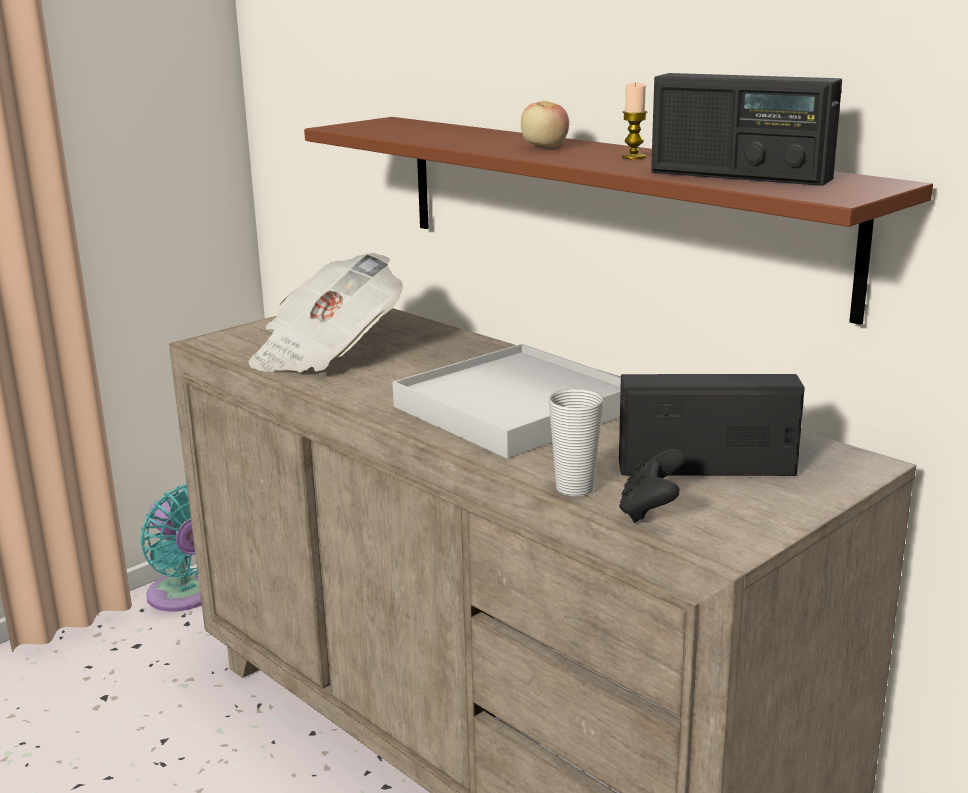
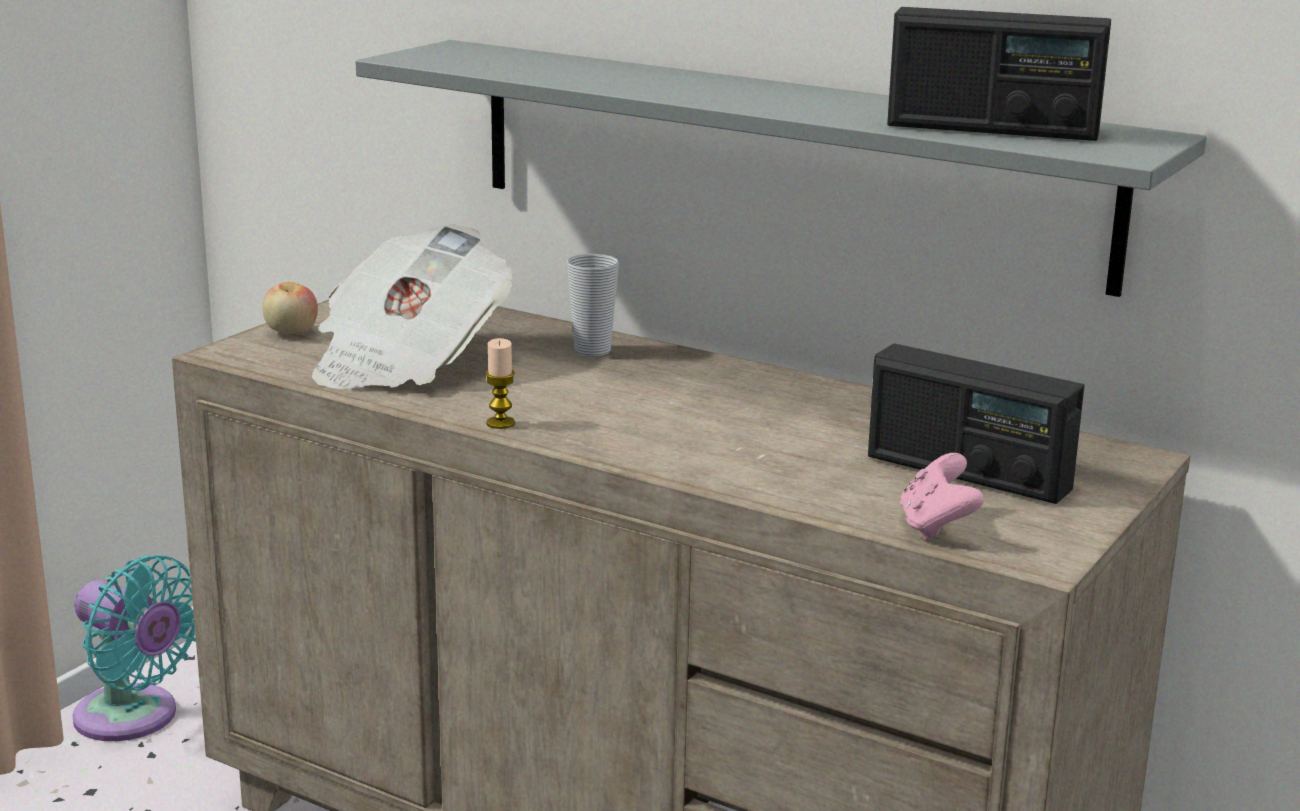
camera: 15 degrees left, 0 degrees up
brown shelf [304,117,933,325] -> grey shelf [356,40,1206,297]
white tray [392,344,621,459] -> none
apple [521,101,569,147] -> apple moved to [262,282,318,334]
cup [549,389,603,496] -> cup moved to [567,254,619,356]
radio [619,374,805,476] -> radio turned 135 degrees counterclockwise [868,344,1085,504]
black game controller [619,449,685,523] -> pink game controller [900,453,984,540]
candle [622,82,647,159] -> candle moved to [485,338,515,429]

